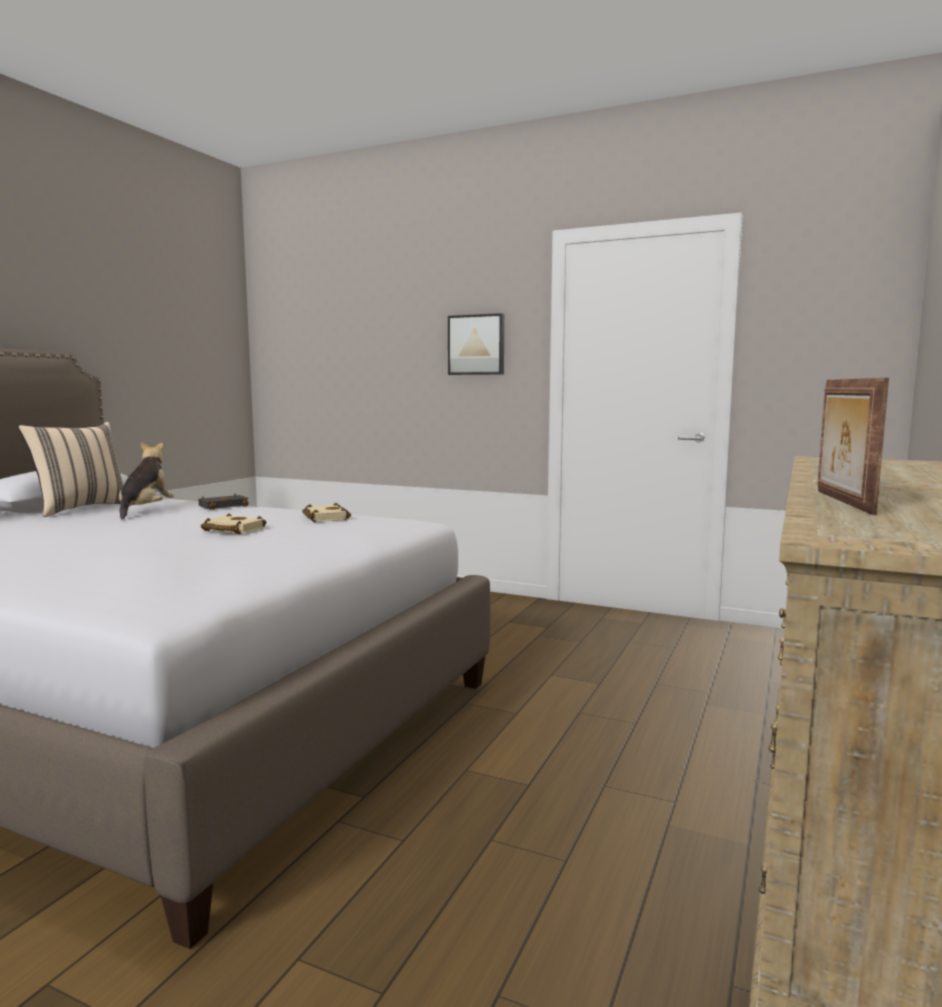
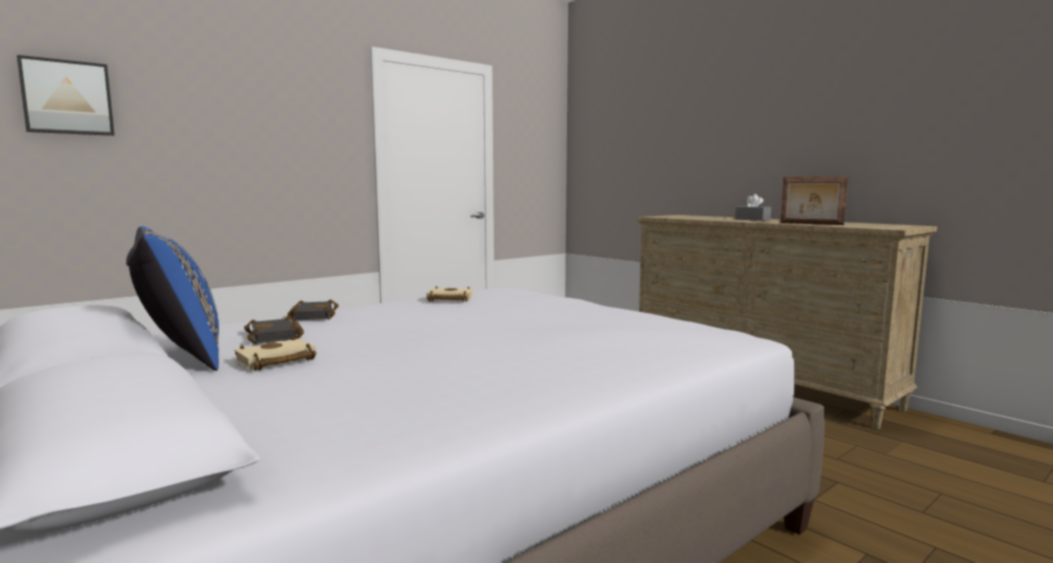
camera: 65 degrees left, 0 degrees up
beige pillow [18,422,124,517] -> blue pillow [126,226,219,371]
plush toy [119,442,174,520] -> black book [244,316,304,344]
beige book [201,513,266,534] -> beige book moved to [234,337,316,371]
picture [448,313,504,375] -> picture moved to [17,55,114,136]
none -> grey tissue box [735,194,771,221]

